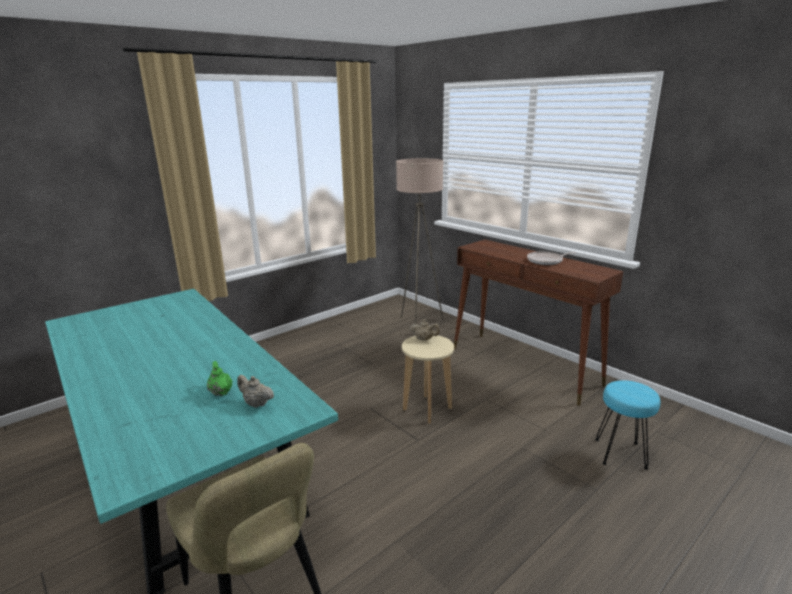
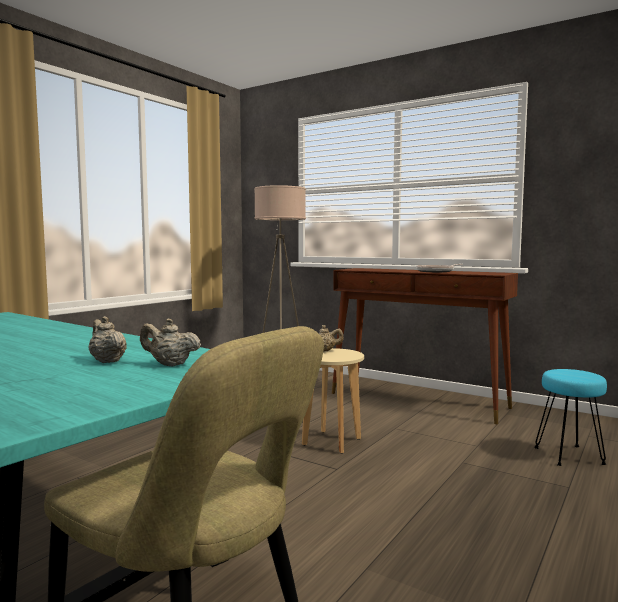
camera: 15 degrees left, 15 degrees down
green teapot [207,361,232,396] -> beige teapot [88,316,126,363]

